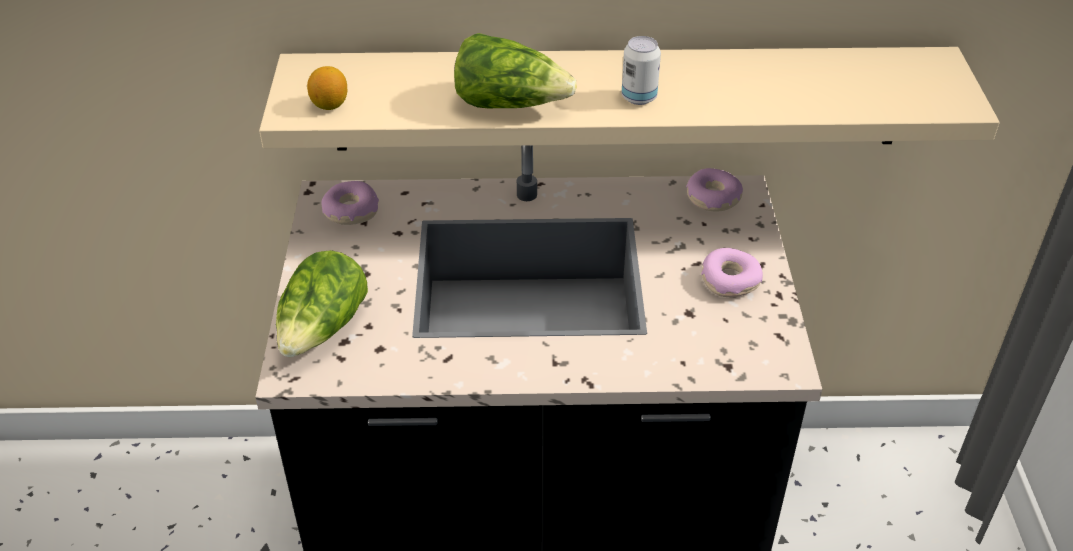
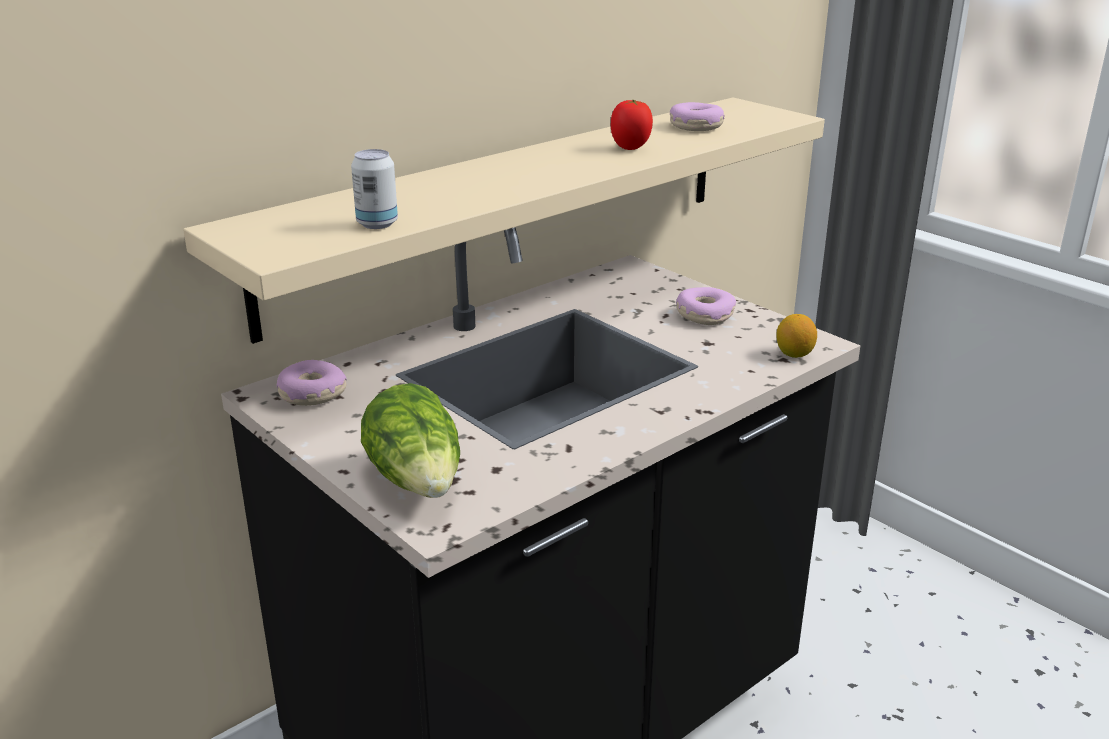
camera: 40 degrees left, 15 degrees down
lemon [307,66,347,110] -> lemon moved to [776,314,817,358]
lettuce [454,33,577,109] -> none
can [621,36,661,105] -> can moved to [351,149,398,229]
donut [686,168,743,212] -> donut moved to [670,102,725,131]
none -> tomato [611,100,653,150]

